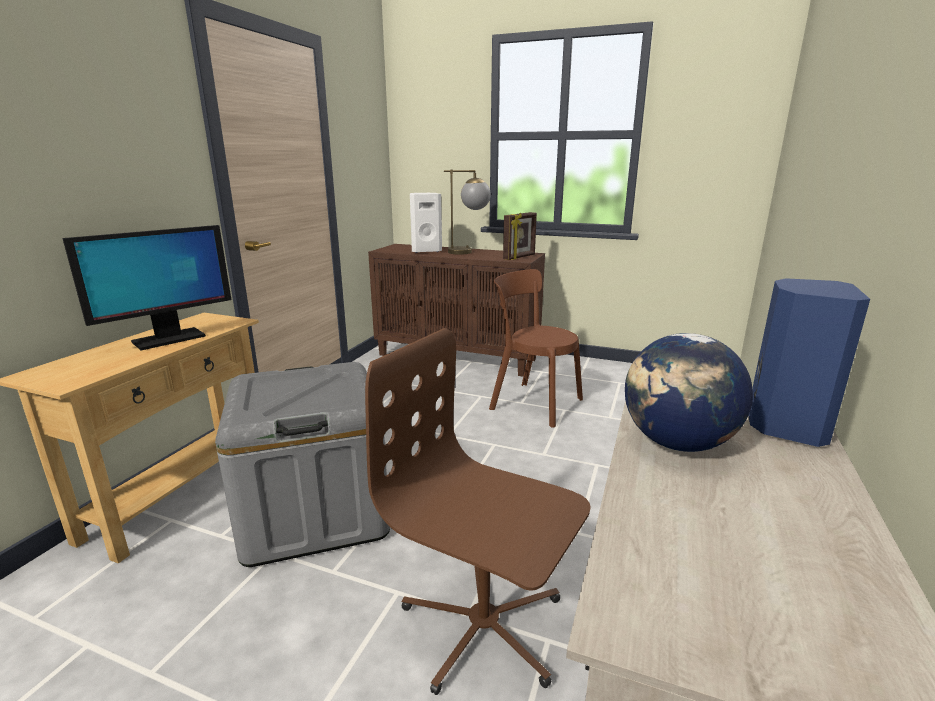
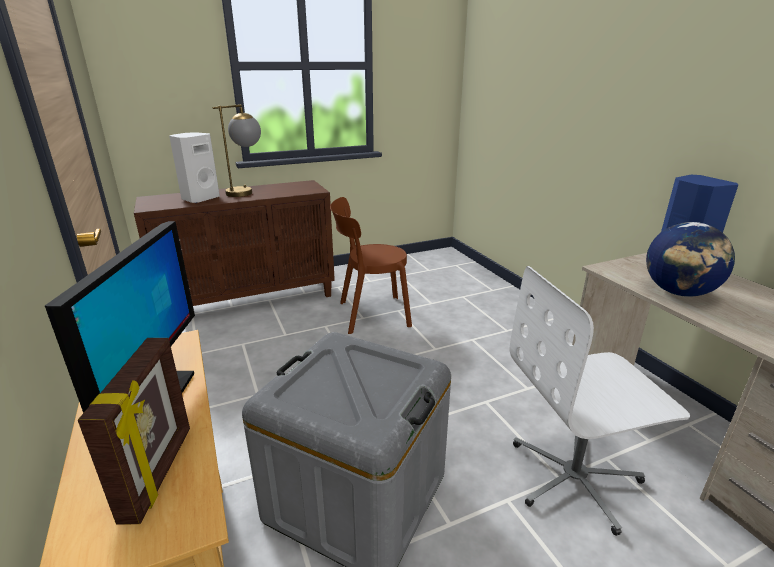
camera: 45 degrees left, 5 degrees up
brown office chair [365,328,590,695] -> white office chair [509,266,690,536]
picture frame [503,212,537,260] -> picture frame moved to [78,338,190,525]

